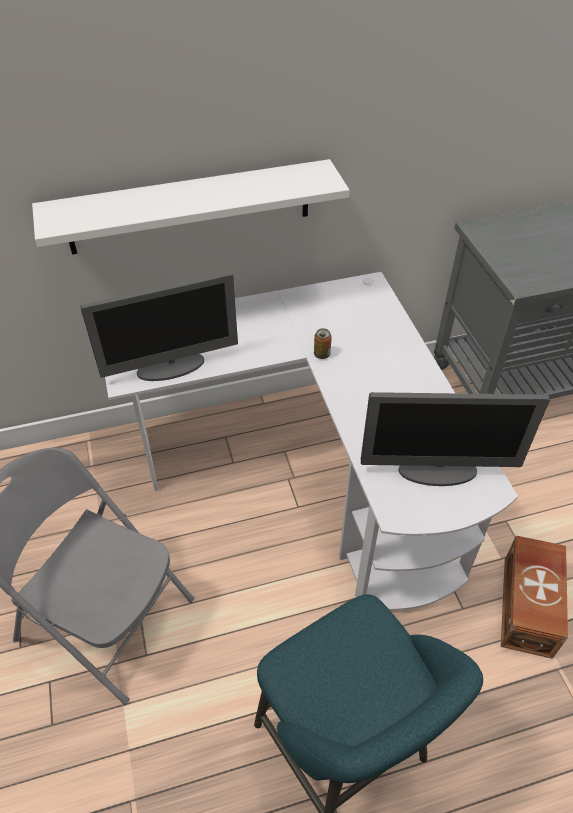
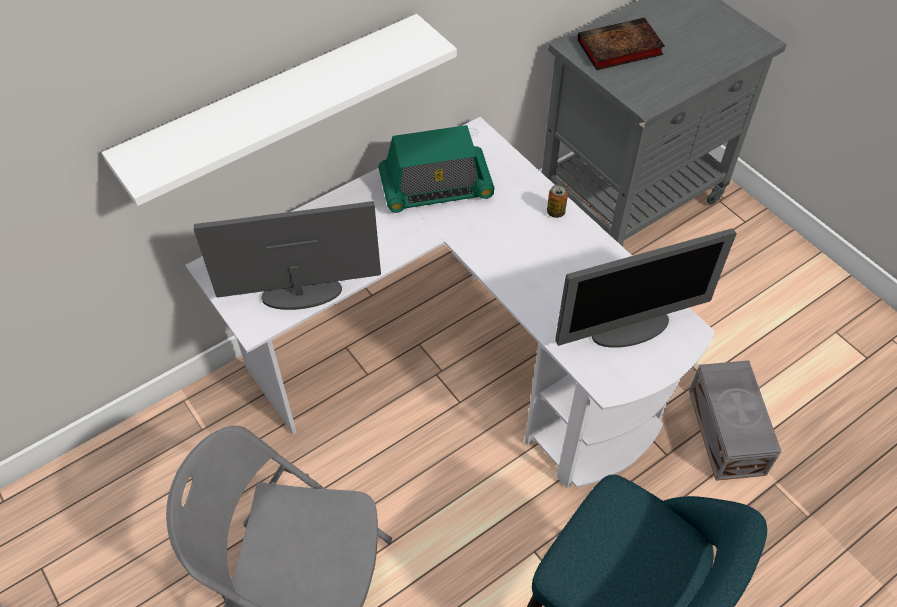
camera: 20 degrees left, 5 degrees up
monitor [80,272,238,381] -> monitor turned 150 degrees counterclockwise [194,201,381,310]
can [314,328,332,359] -> can moved to [547,184,568,218]
brown storage box [501,536,568,659] -> grey storage box [689,360,782,481]
none -> radio [378,125,495,213]
none -> book [578,17,665,70]

